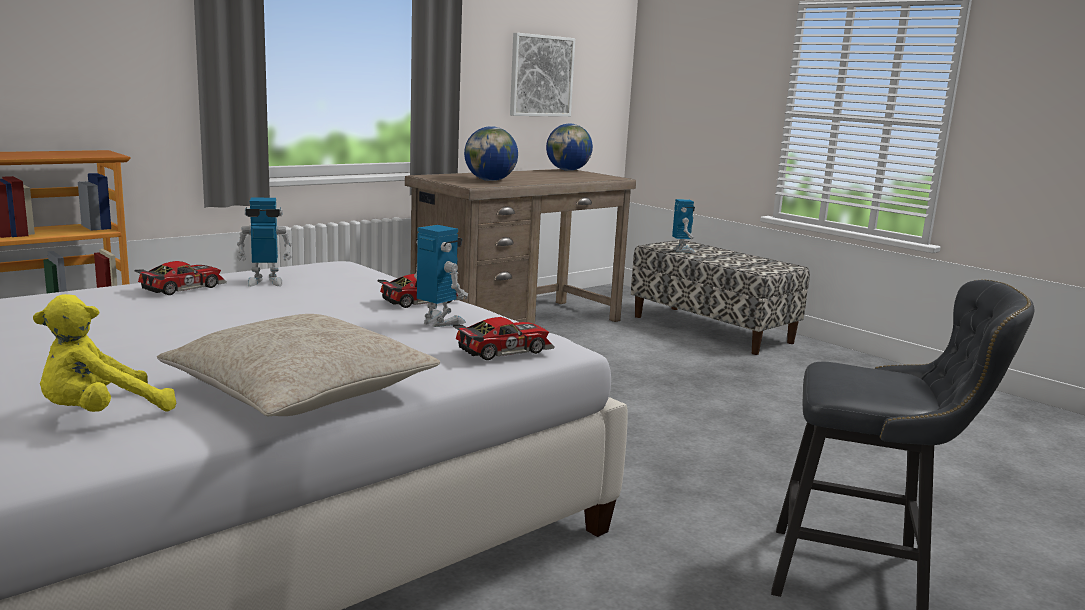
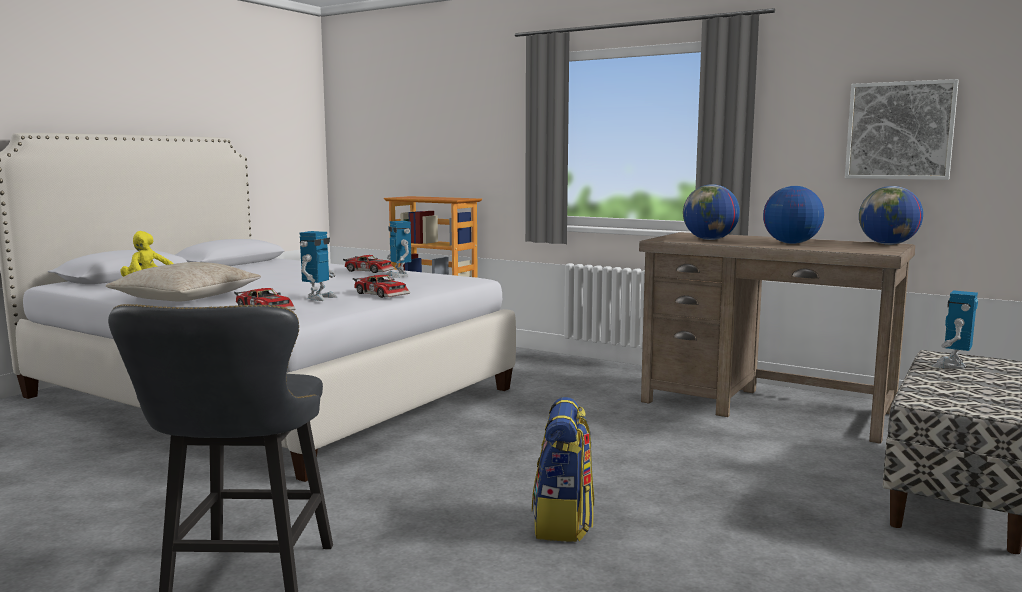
camera: 75 degrees right, 5 degrees down
toy robot [672,199,695,253] -> toy robot turned 150 degrees clockwise [933,290,978,369]
none -> backpack [532,397,594,542]
none -> globe [763,186,824,244]

